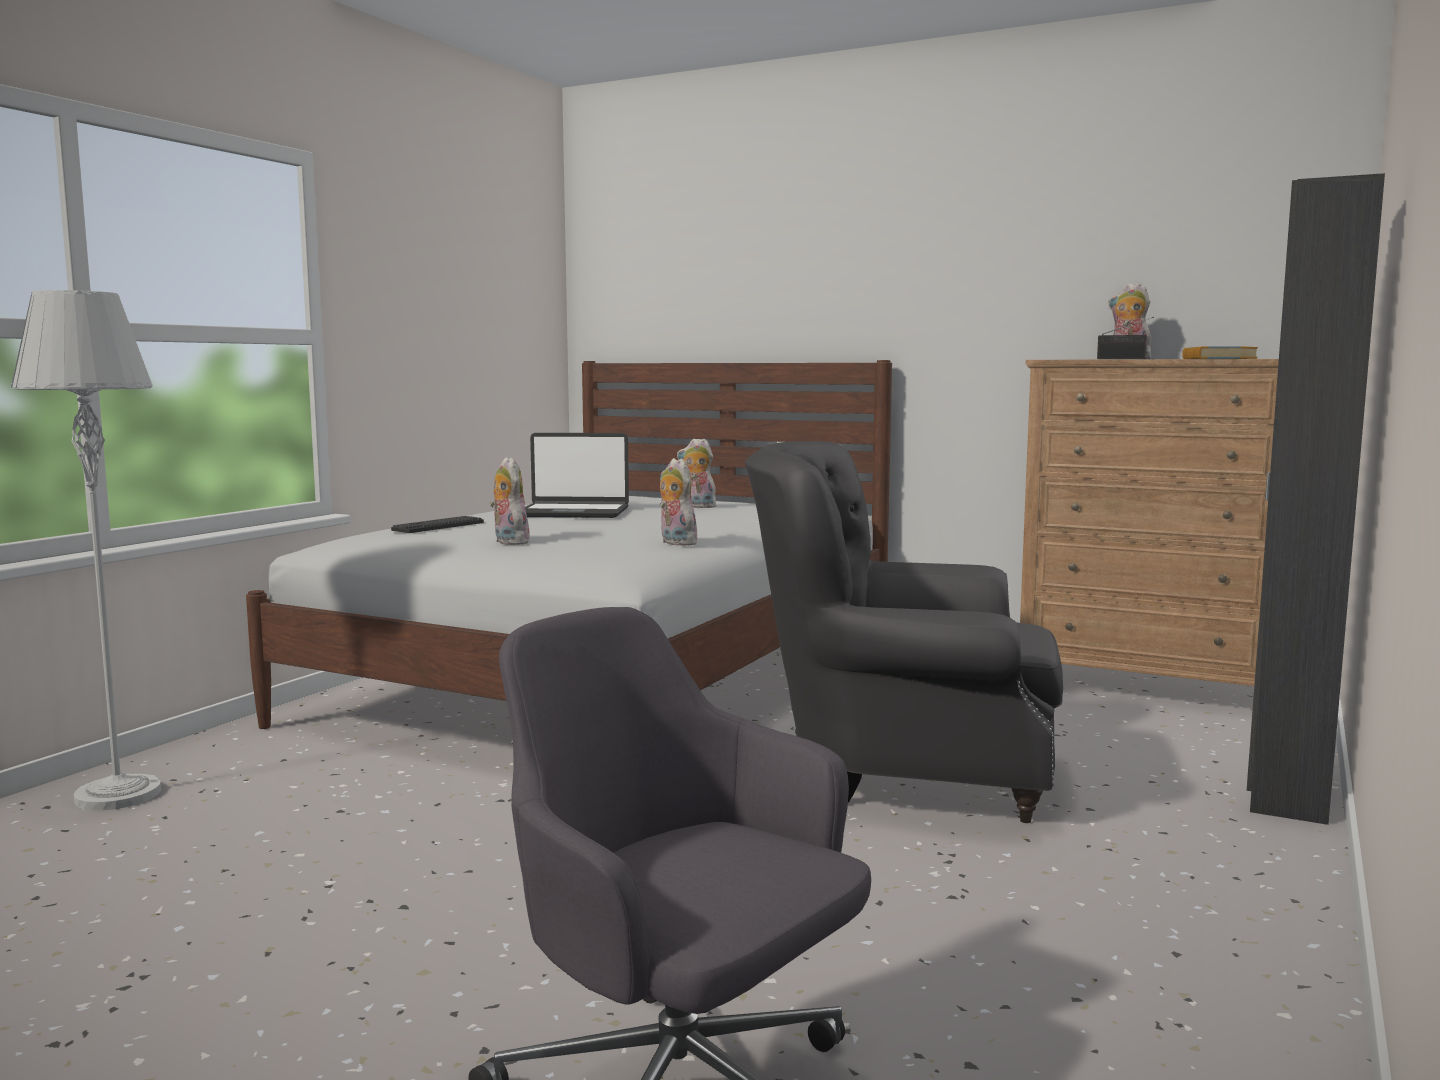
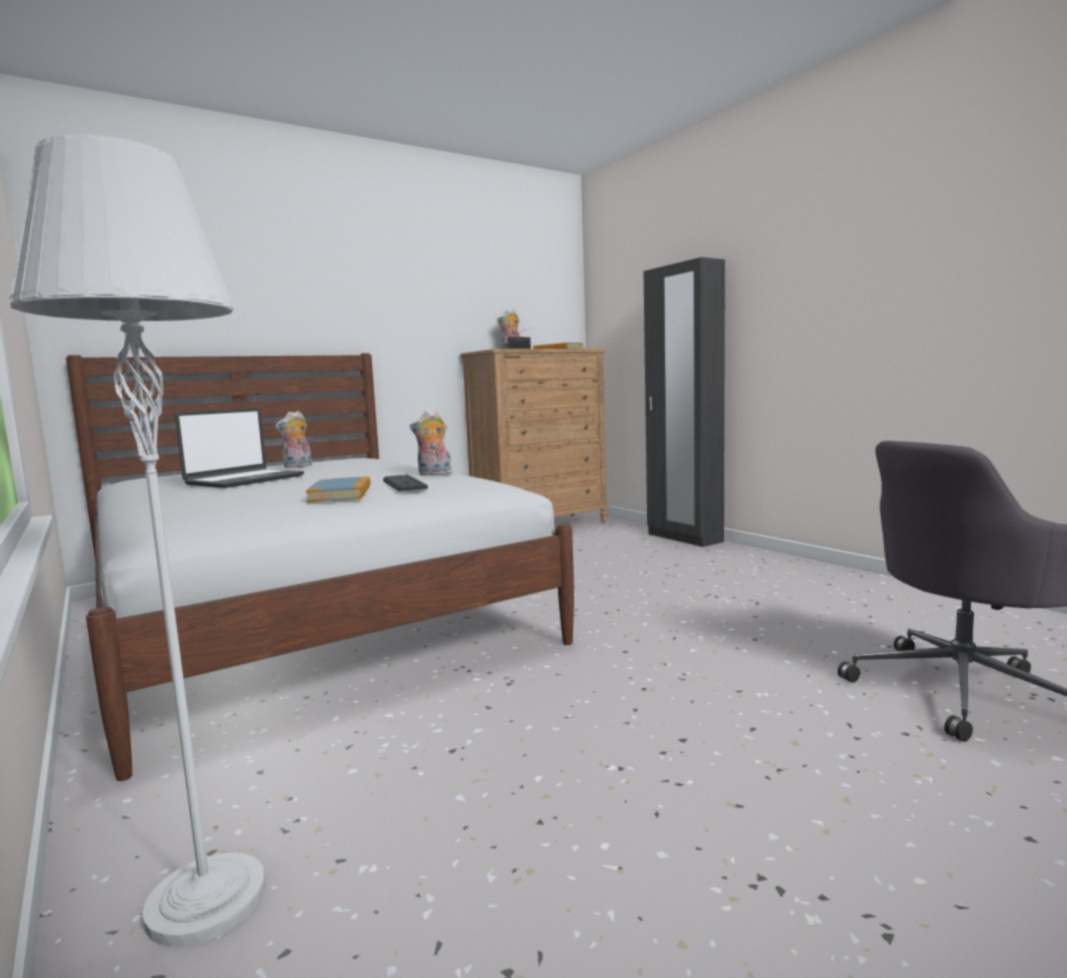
camera: 60 degrees left, 0 degrees up
keyboard [391,516,484,533] -> keyboard moved to [383,475,428,492]
plush toy [489,457,529,545] -> book [305,476,370,503]
grey armchair [745,441,1063,823] -> none

